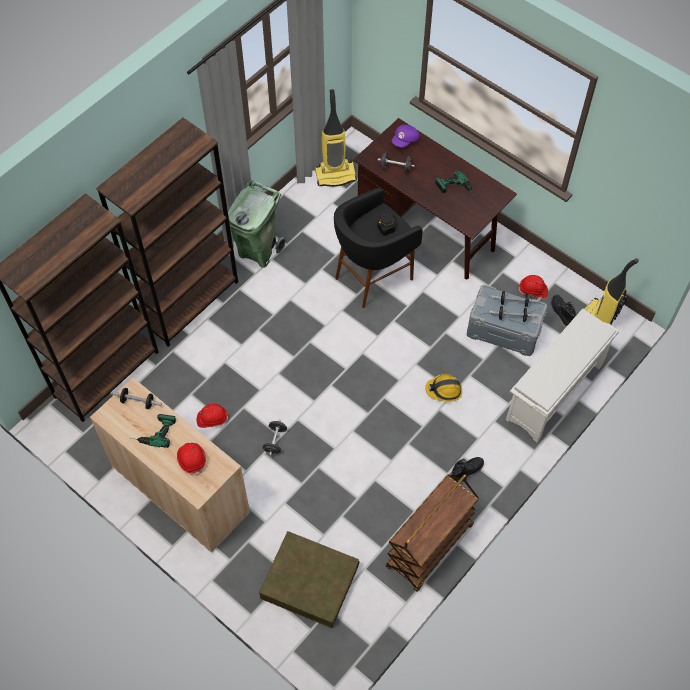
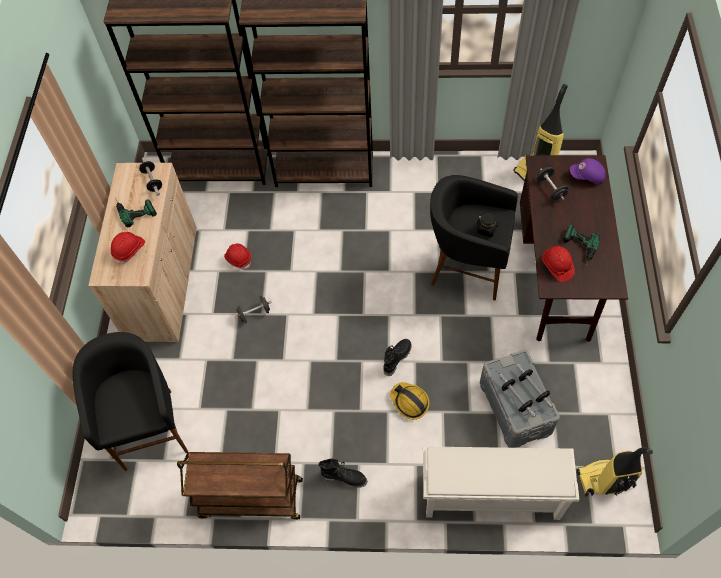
camera: 55 degrees right, 0 degrees up
green trash can [228,180,286,268] -> none
brown storage box [259,531,360,628] -> black stool [72,332,188,471]
red hard hat [518,275,548,298] -> red hard hat moved to [542,246,575,282]
black boot [551,295,576,328] -> black boot moved to [383,339,412,376]

